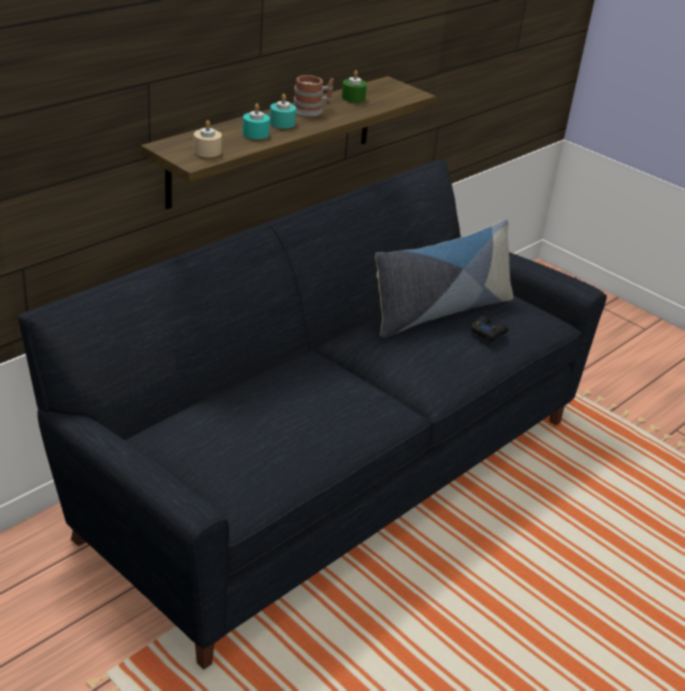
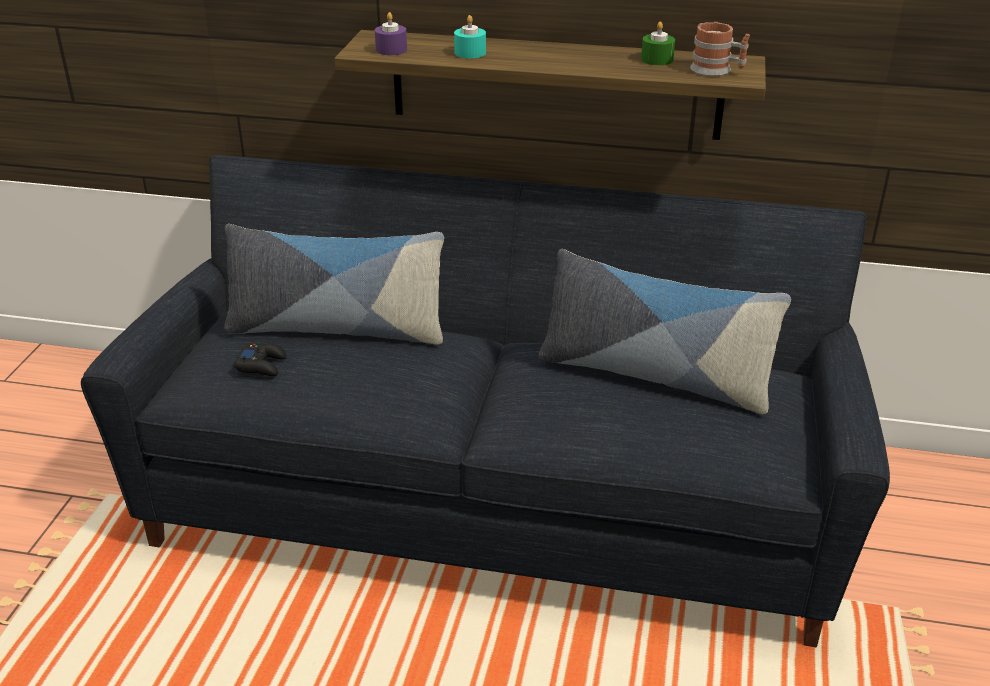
camera: 60 degrees right, 0 degrees up
beige candle [194,120,222,157] -> purple candle [375,12,407,55]
turquoise candle [270,94,296,129] -> none
mug [294,75,334,117] -> mug moved to [690,22,750,76]
black game controller [470,316,508,340] -> black game controller moved to [234,343,287,376]
none -> pillow [224,224,444,345]

